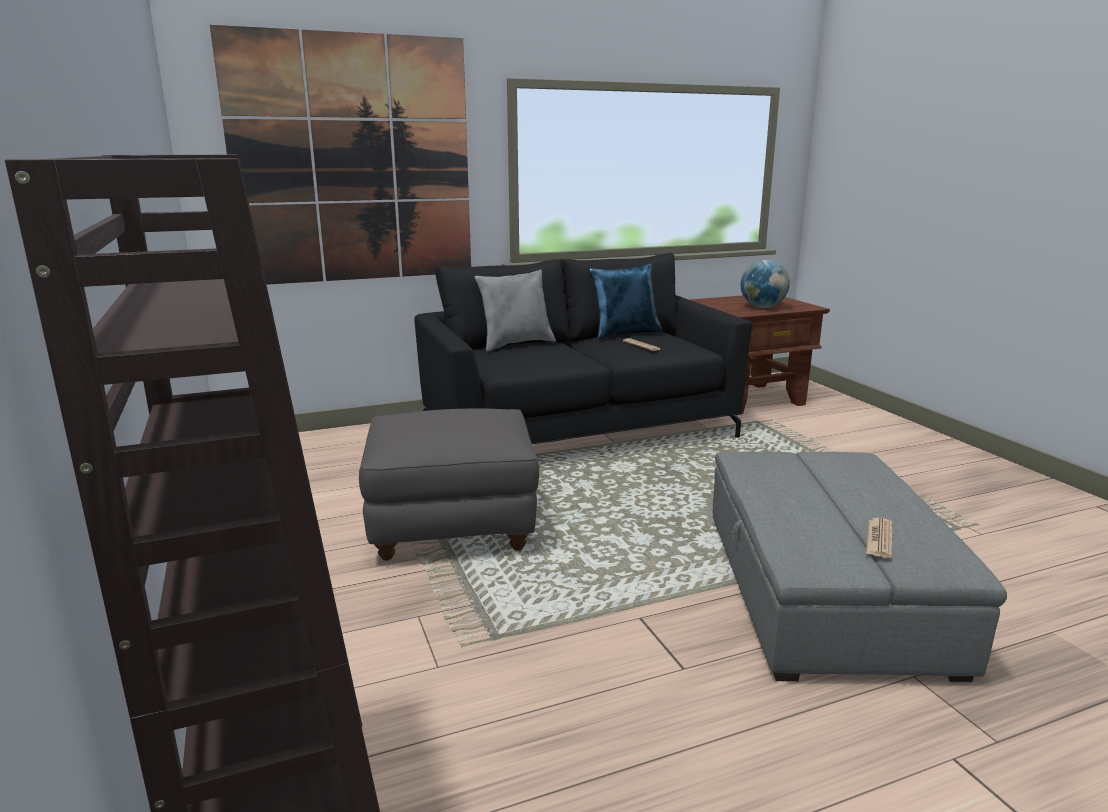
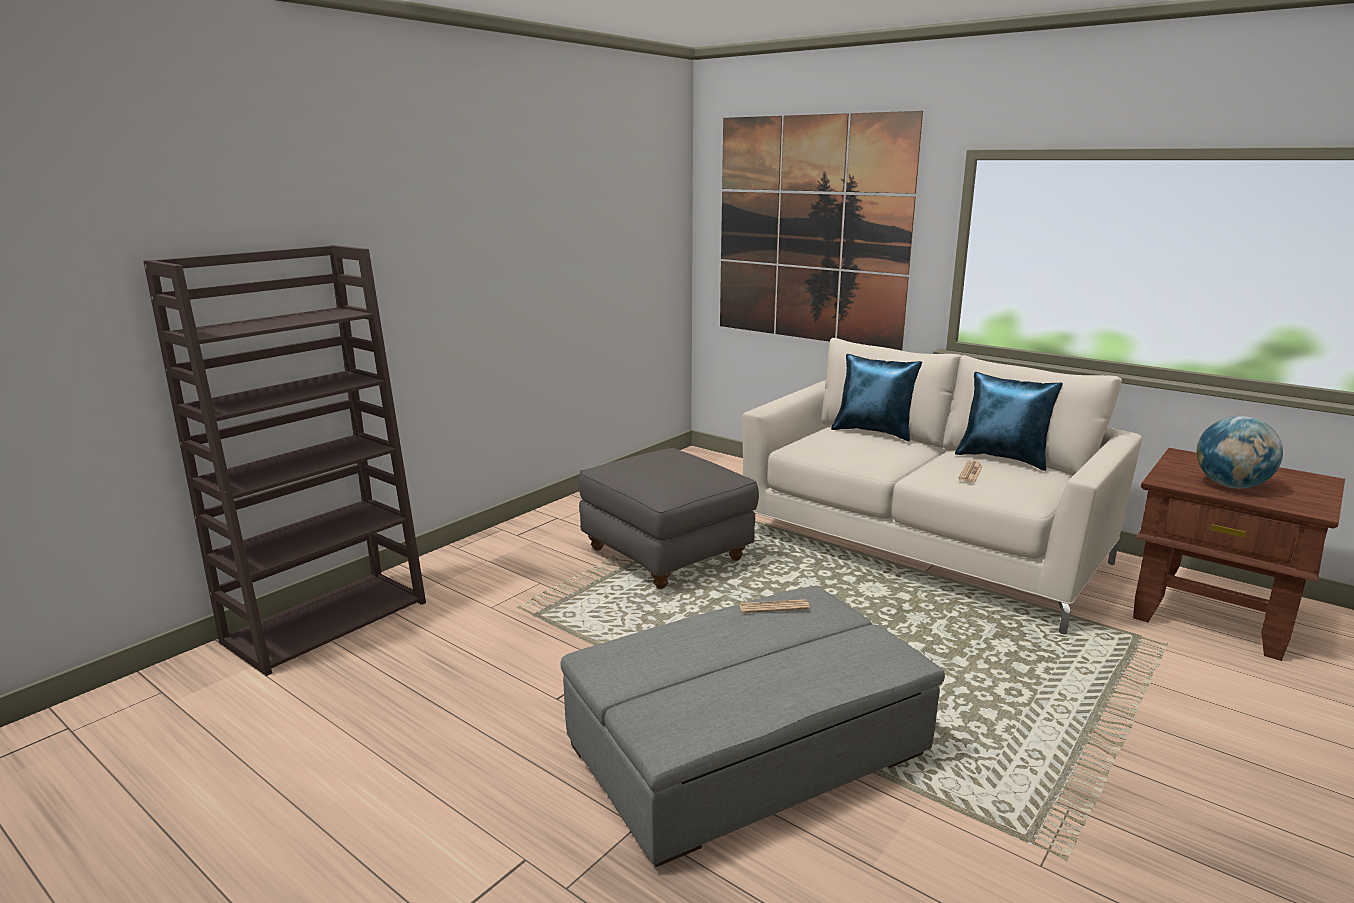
camera: 60 degrees right, 0 degrees up
black sofa [414,253,752,444] -> beige sofa [743,338,1142,634]
grey pillow [474,270,556,352] -> blue pillow [831,354,922,441]
newspaper [866,518,892,558] -> newspaper moved to [739,599,810,613]

